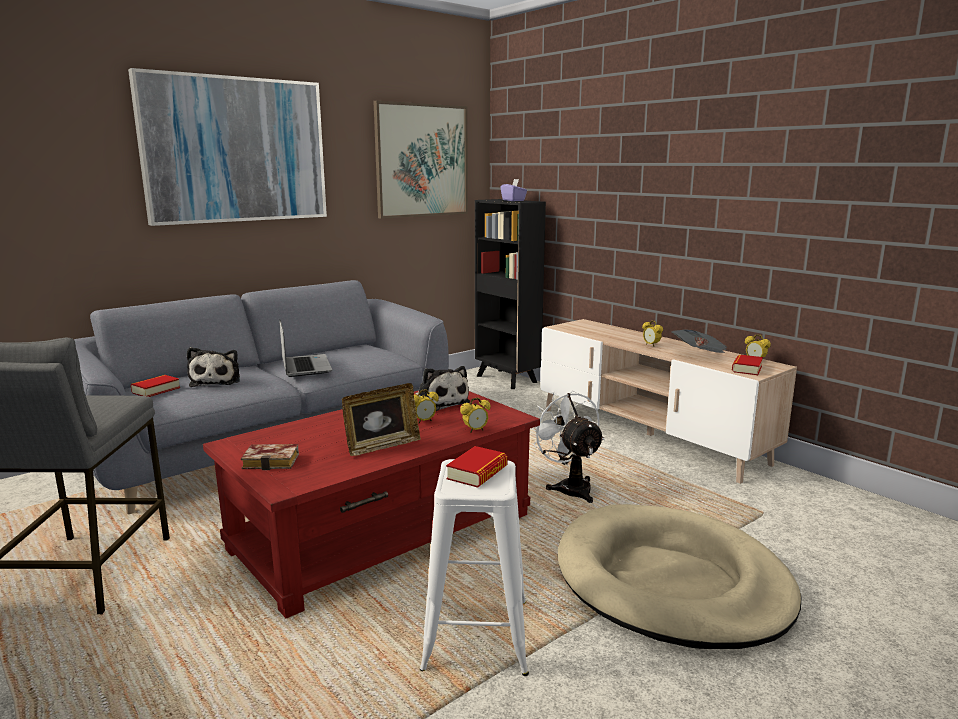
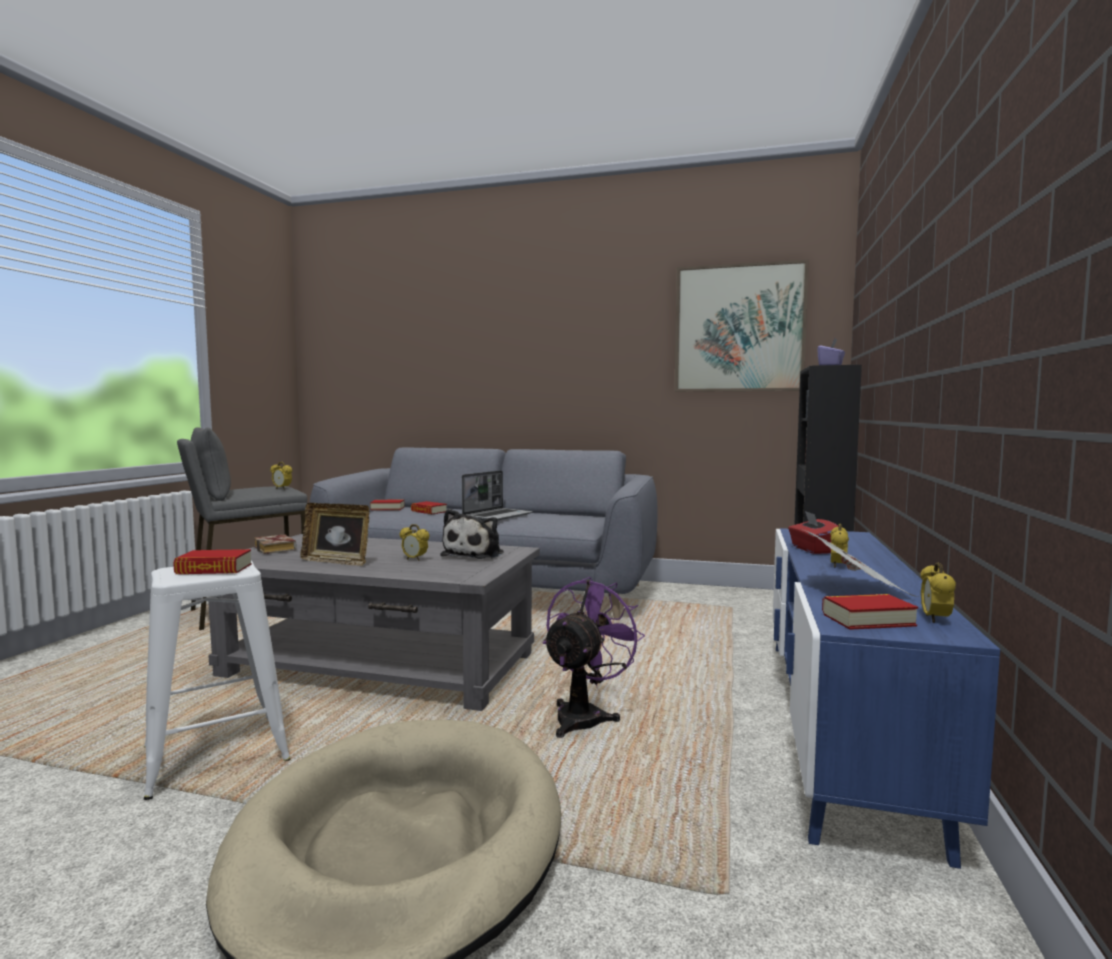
camera: 55 degrees right, 10 degrees down
picture [128,68,327,226] -> none
plush toy [187,347,240,387] -> book [411,501,447,514]
red coffee table [203,391,540,618] -> grey coffee table [208,534,540,711]
alarm clock [460,397,491,433] -> alarm clock moved to [270,462,293,489]
white fan [532,390,605,503] -> purple fan [543,577,645,738]
beige tv stand [540,319,797,484] -> blue tv stand [773,528,1000,869]
none -> red tissue box [788,511,839,554]

